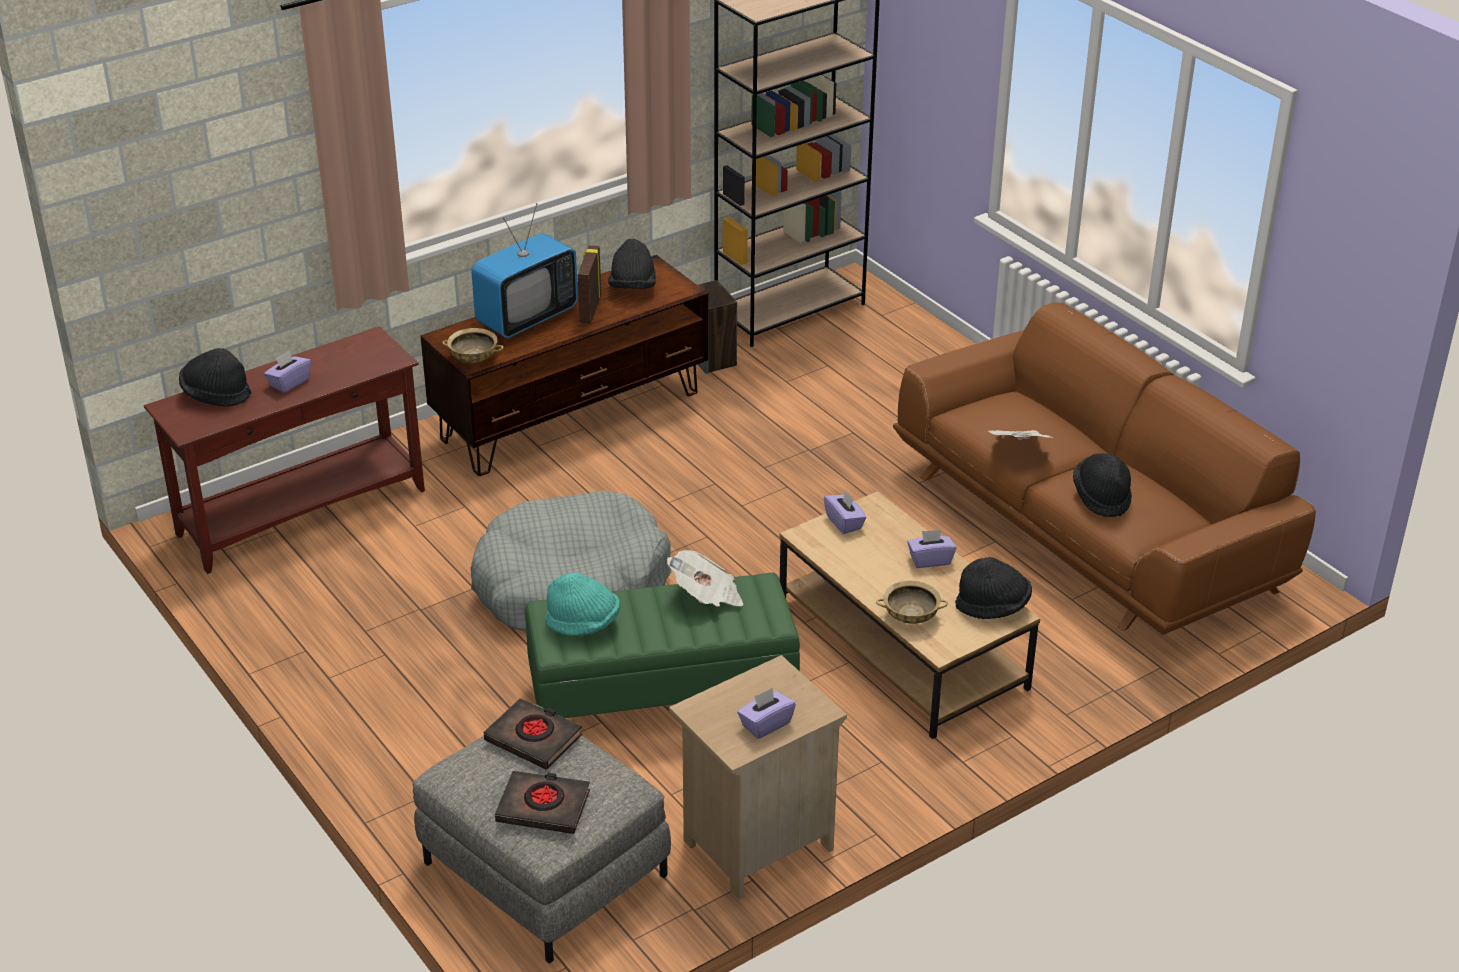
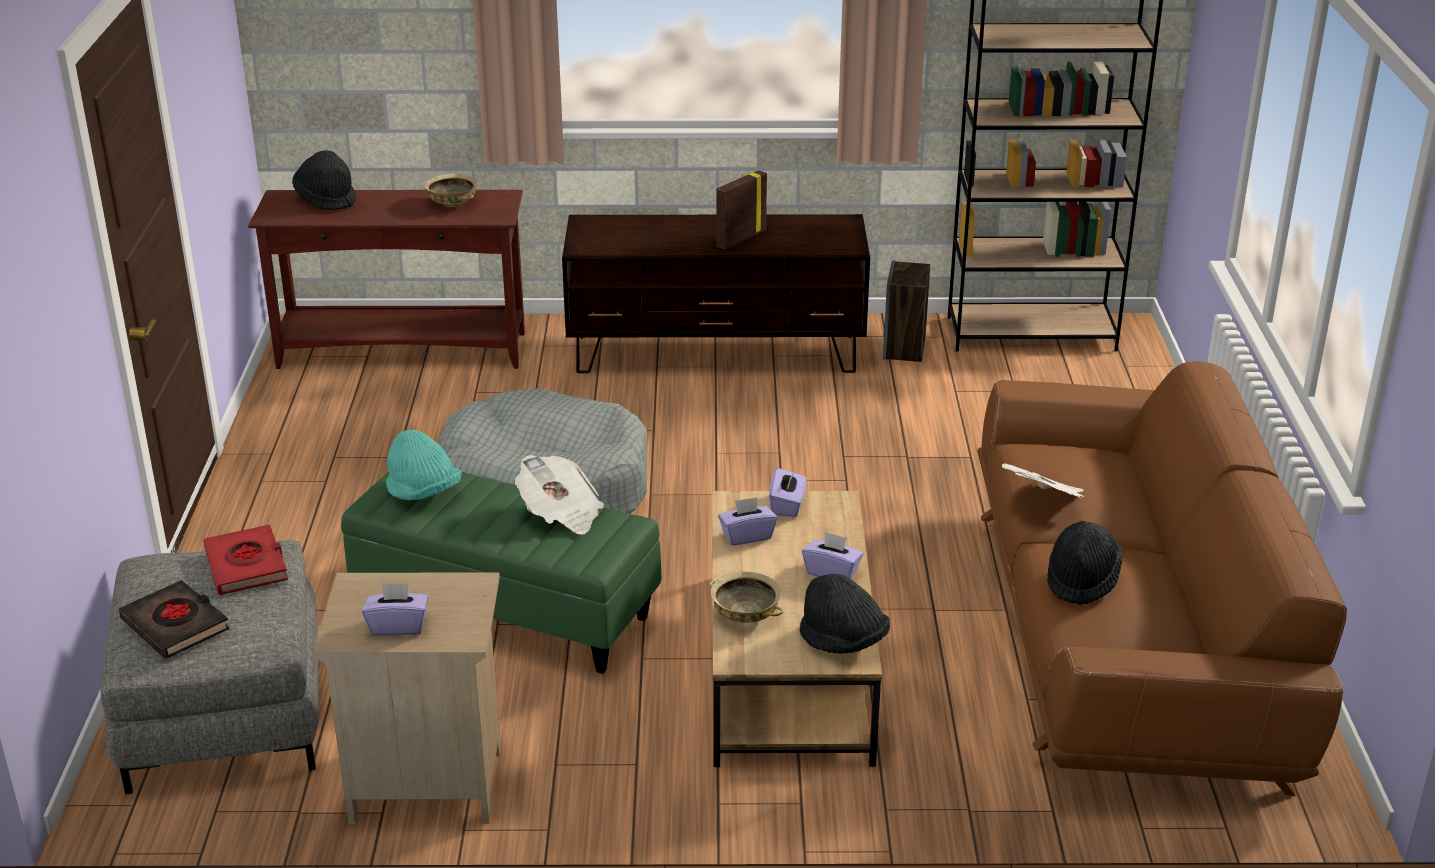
camera: 35 degrees right, 5 degrees down
purple tissue box [264,351,311,393] -> purple tissue box moved to [718,497,777,546]
beige bowl [442,328,504,363] -> beige bowl moved to [424,174,477,207]
television [471,203,578,338] -> none
black book [484,699,582,770] -> red book [203,525,288,595]
black hat [608,238,656,289] -> none

